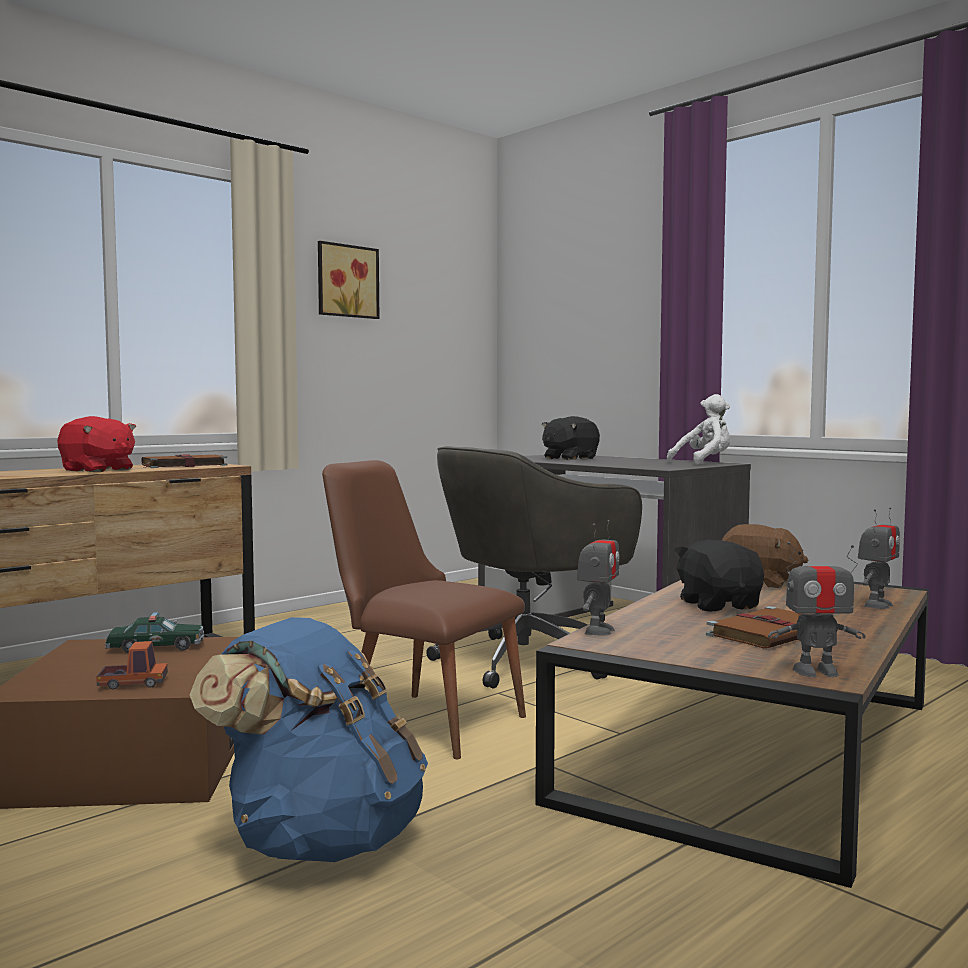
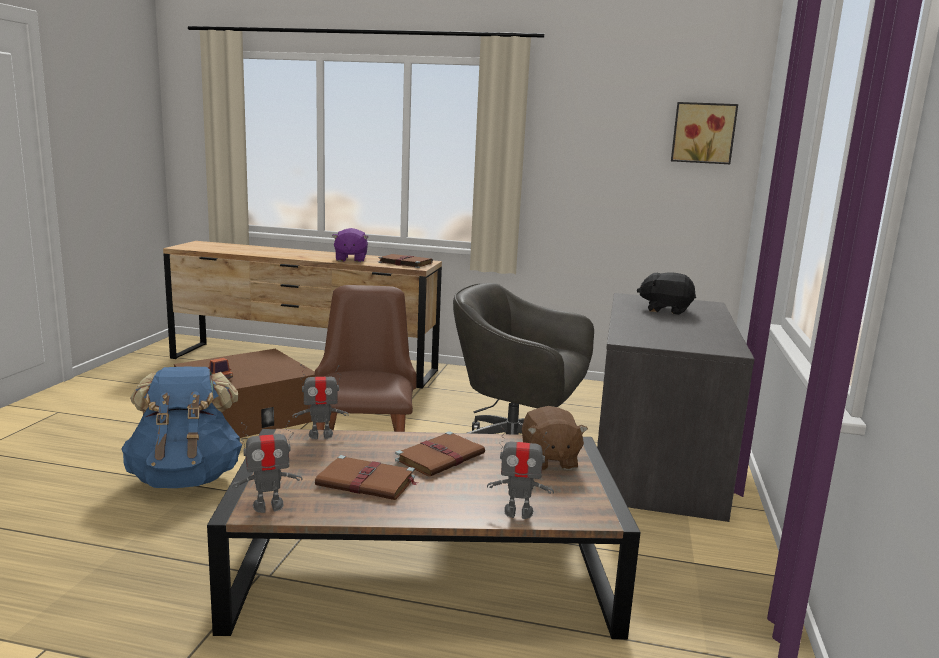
camera: 55 degrees right, 10 degrees up
red plush toy [57,416,136,472] -> purple plush toy [332,228,368,262]
toy car [105,612,204,653] -> none
picture [318,241,379,319] -> picture moved to [671,102,738,164]
white plush toy [667,394,730,465] -> none
black plush toy [674,539,764,612] -> brown book [395,431,485,476]
toy robot [768,542,866,678] -> toy robot turned 75 degrees counterclockwise [232,420,303,513]

